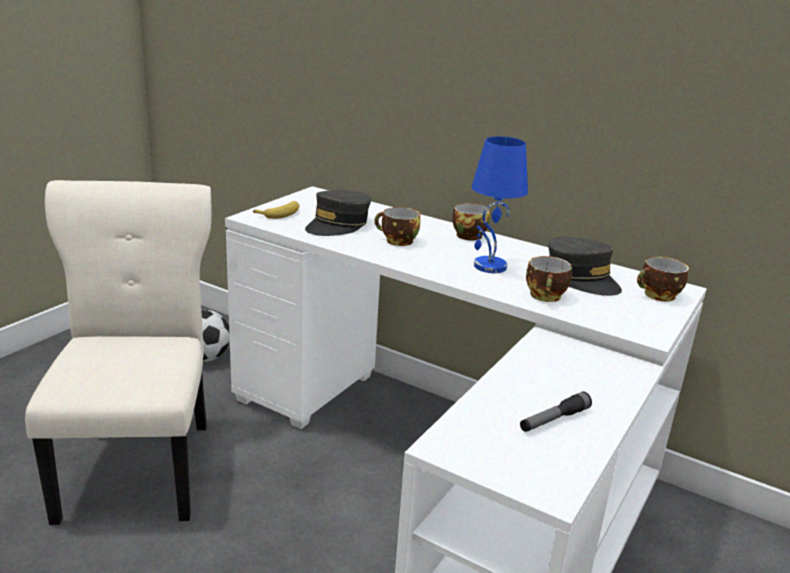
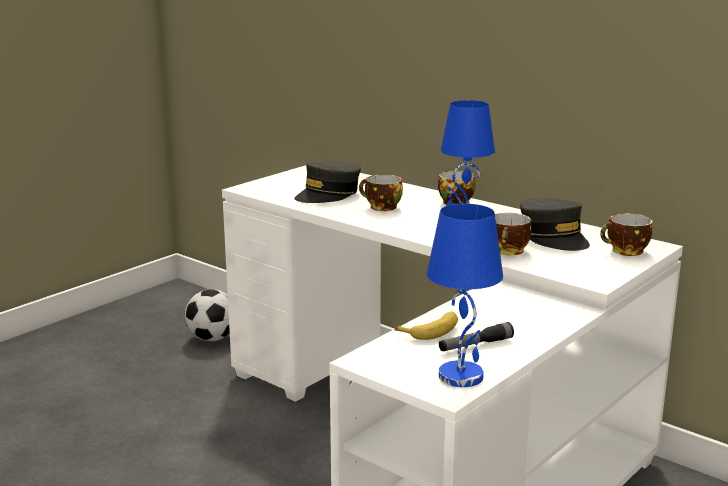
camera: 10 degrees right, 5 degrees down
beige chair [25,180,212,525] -> none
banana [253,201,299,219] -> banana moved to [395,312,458,340]
none -> blue table lamp [427,204,503,387]

